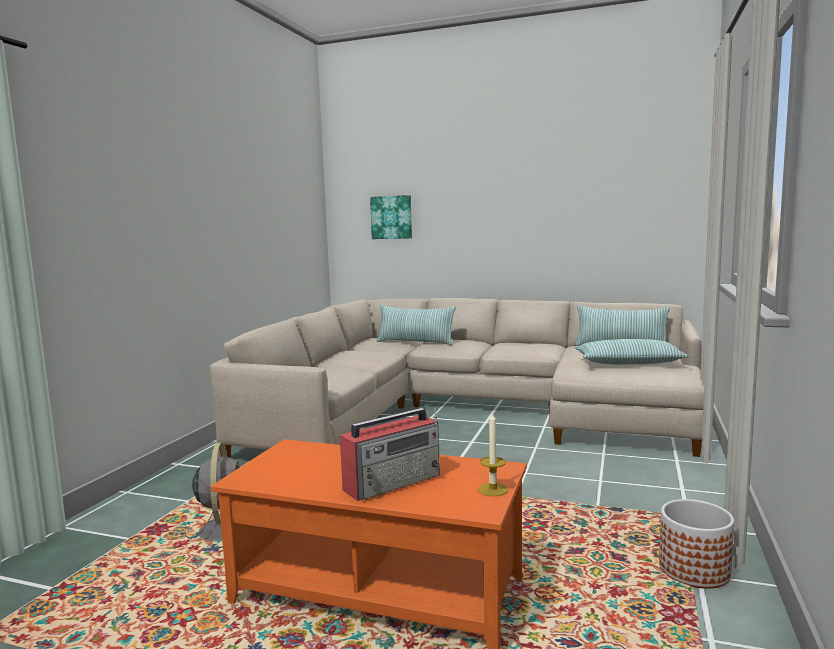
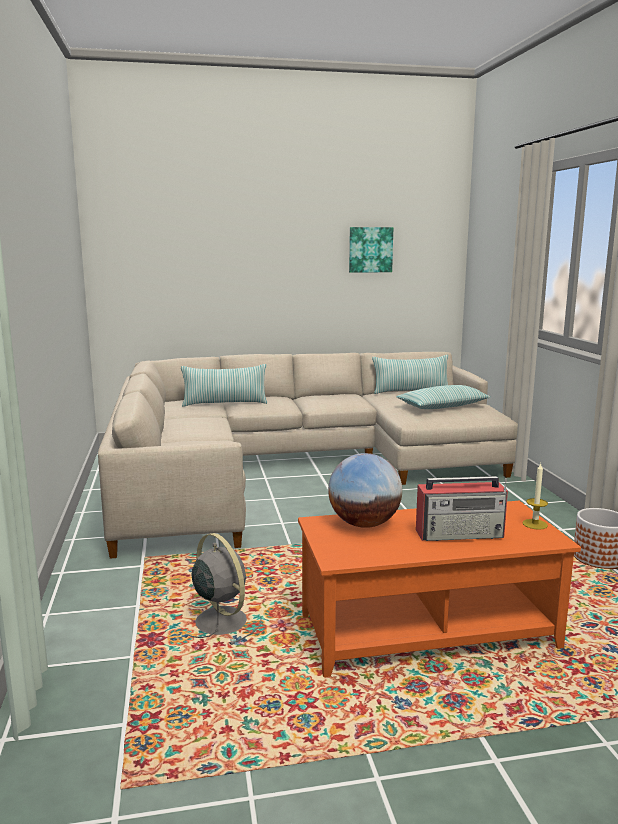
camera: 30 degrees left, 5 degrees up
radio [340,407,440,501] -> radio turned 60 degrees clockwise [416,476,508,541]
picture [370,195,412,239] -> picture moved to [349,227,393,273]
none -> globe [328,453,402,528]

